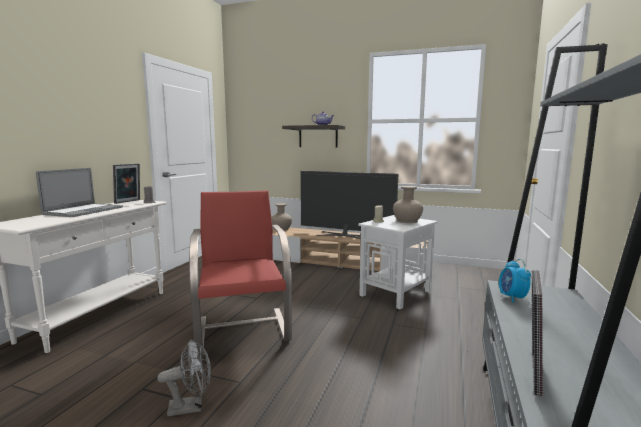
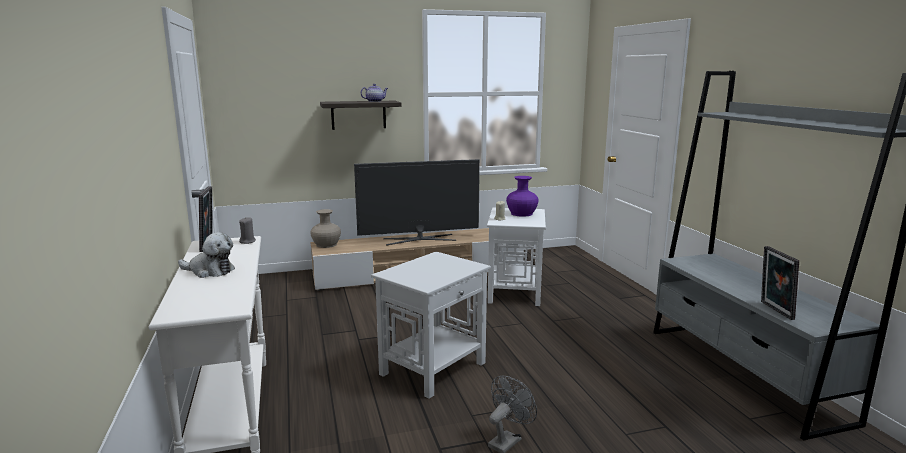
camera: 35 degrees left, 5 degrees up
laptop [36,168,123,217] -> plush toy [178,232,235,278]
red armchair [189,190,292,353] -> white side table [371,251,491,399]
beige vase [393,186,423,223] -> purple vase [506,176,538,217]
alarm clock [499,259,531,303] -> none

